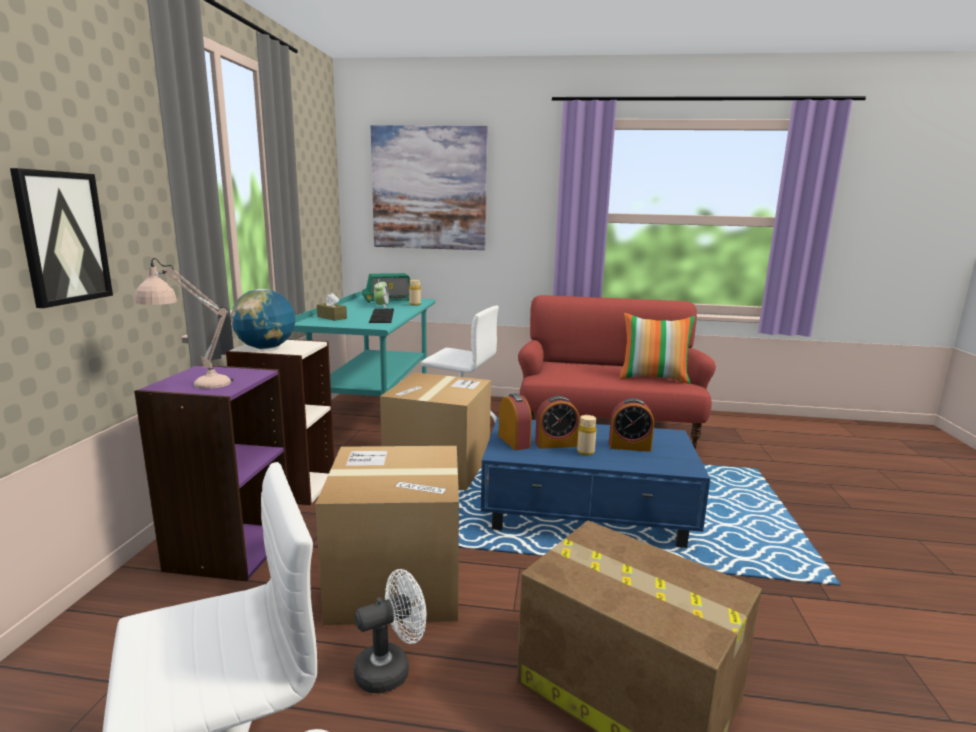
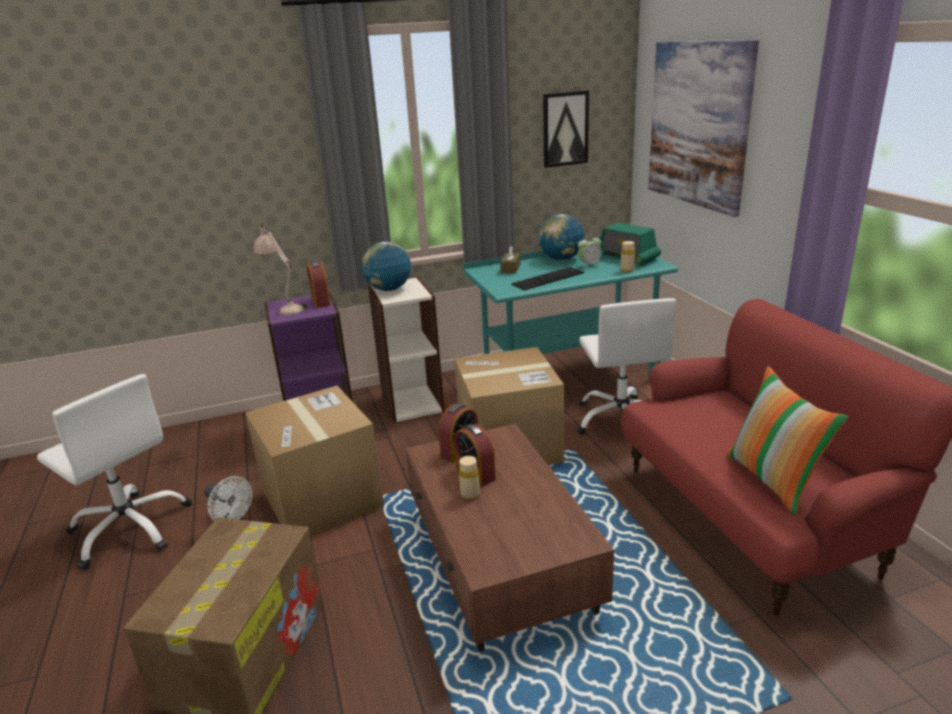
camera: 65 degrees right, 10 degrees up
picture [10,168,113,308] -> picture moved to [543,90,589,168]
blue coffee table [481,417,710,548] -> brown coffee table [406,424,614,652]
alarm clock [609,398,654,452] -> alarm clock moved to [307,260,331,308]
none -> globe [539,214,584,261]

